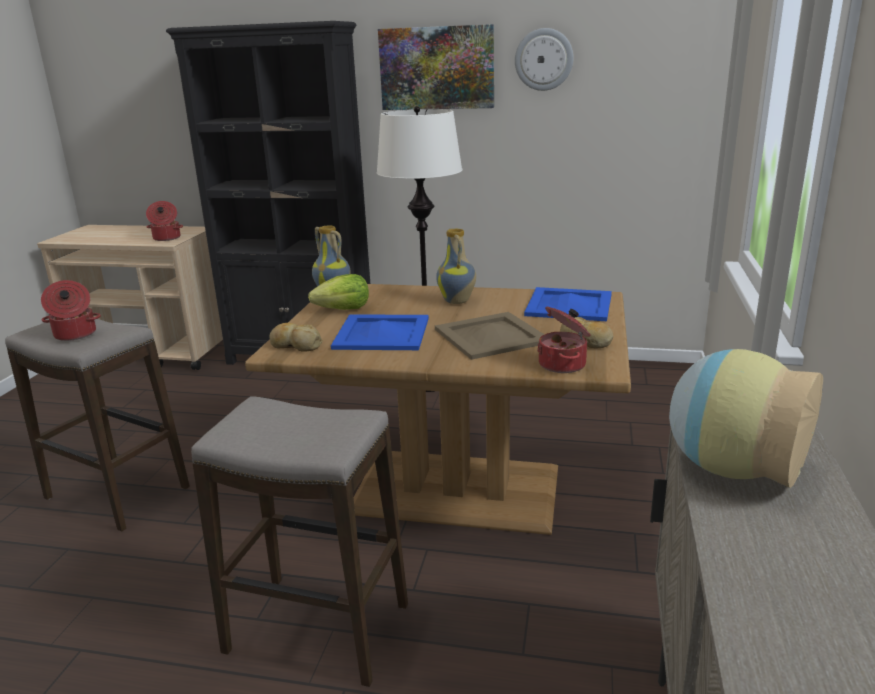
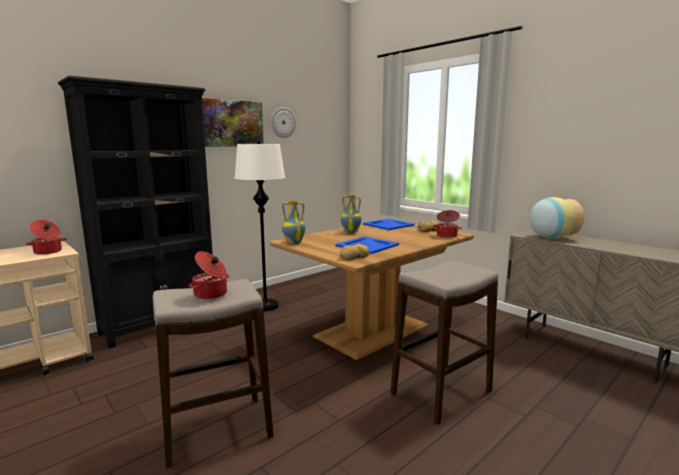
camera: 55 degrees left, 10 degrees down
lettuce [308,274,369,310] -> none
beige tray [435,312,545,360] -> none

